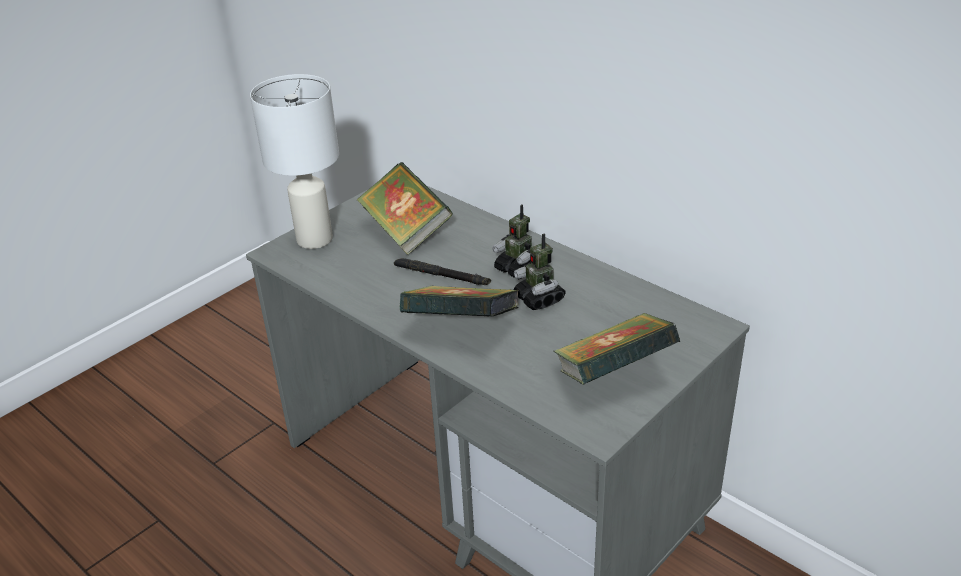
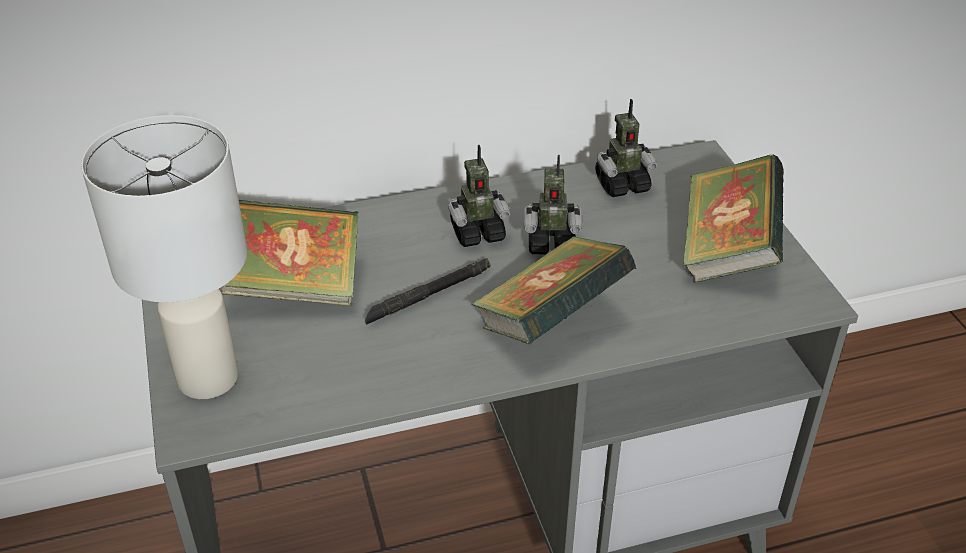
camera: 60 degrees left, 5 degrees up
none -> toy robot [595,99,657,197]

